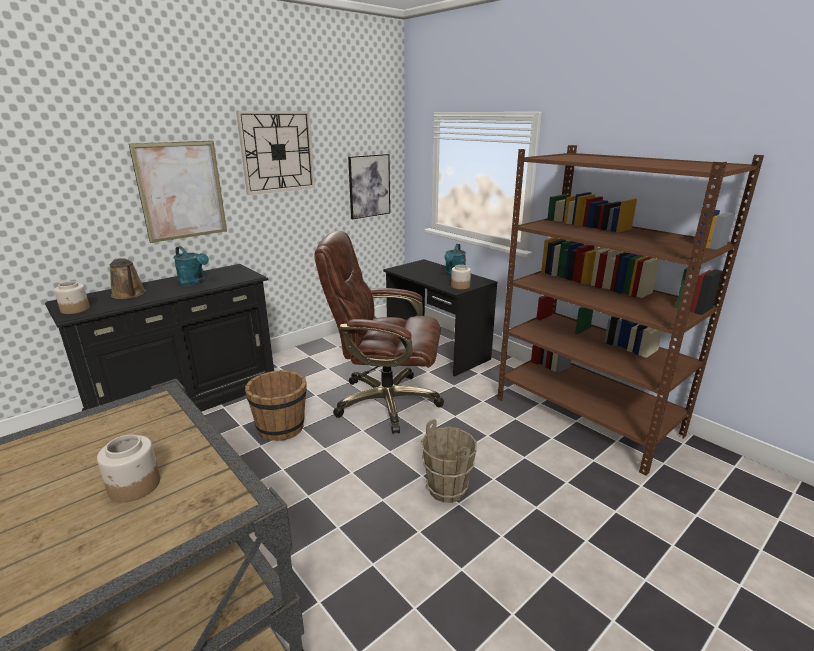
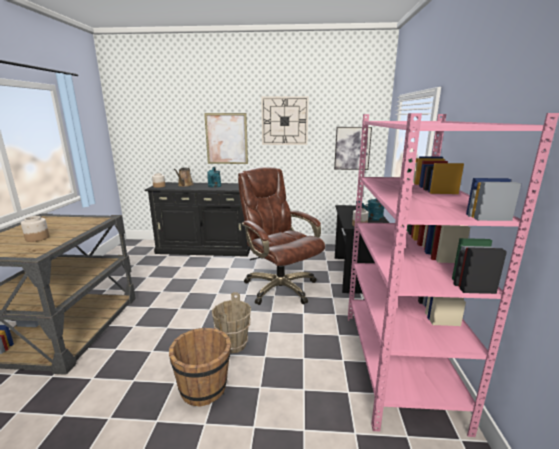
camera: 45 degrees right, 5 degrees down
brown bucket [245,370,307,441] -> brown bucket moved to [169,328,231,407]
brown bookcase [497,145,764,475] -> pink bookcase [348,113,559,437]

